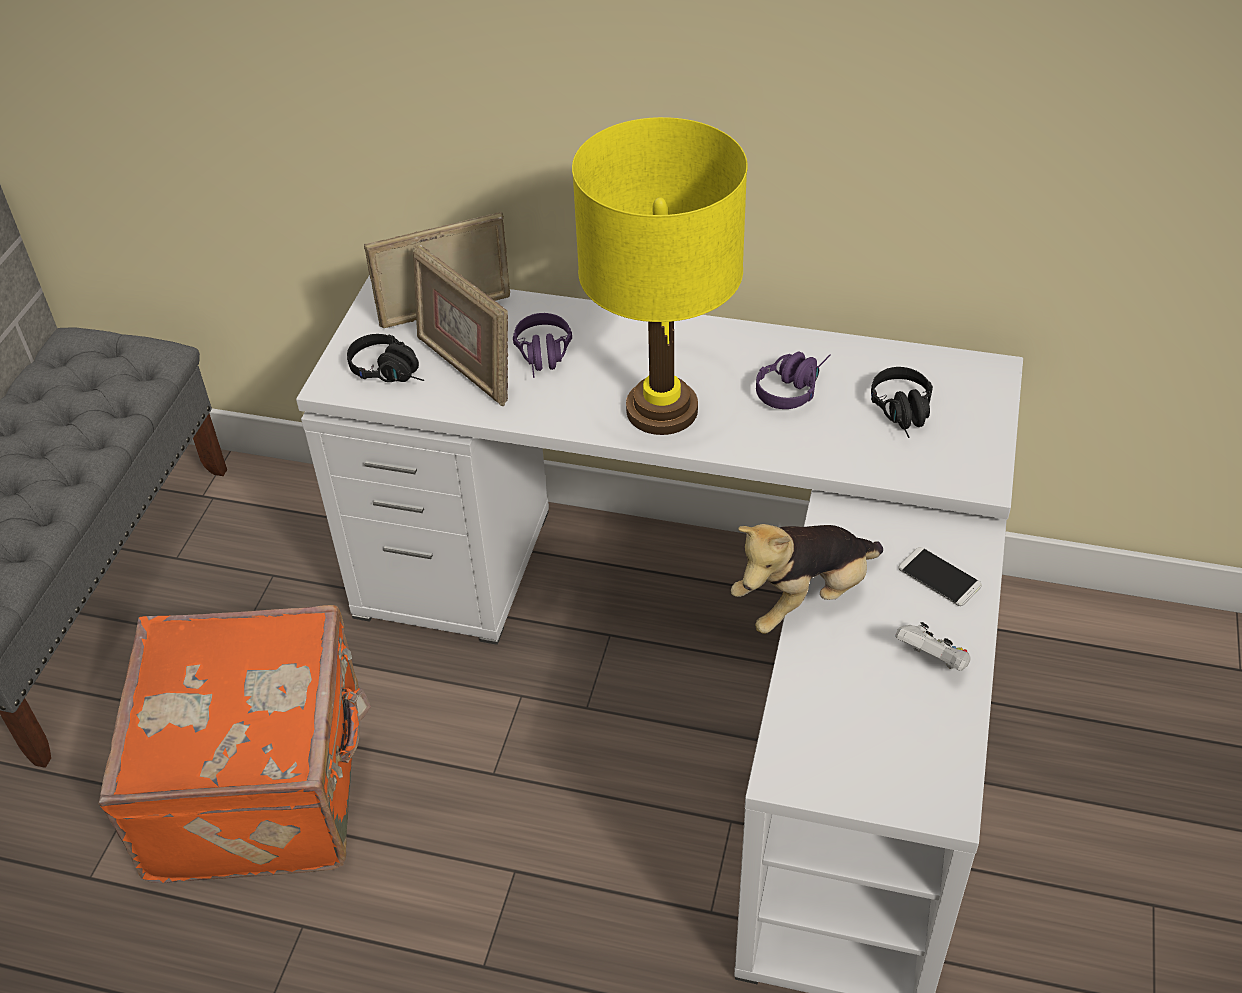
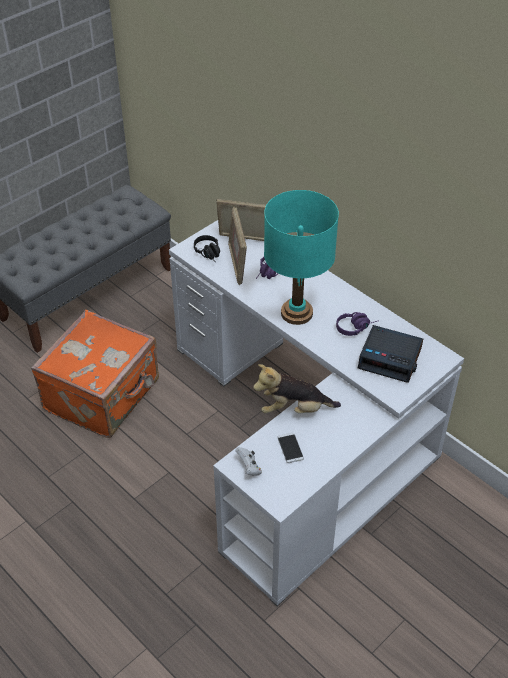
camera: 30 degrees right, 0 degrees up
yellow table lamp [572,117,748,435] -> turquoise table lamp [264,190,339,325]
black headphones [871,367,933,438] -> alarm clock [358,325,423,383]
white game controller [895,622,971,671] -> white game controller moved to [235,447,262,476]
phone [898,547,982,606] -> phone moved to [278,433,304,463]

